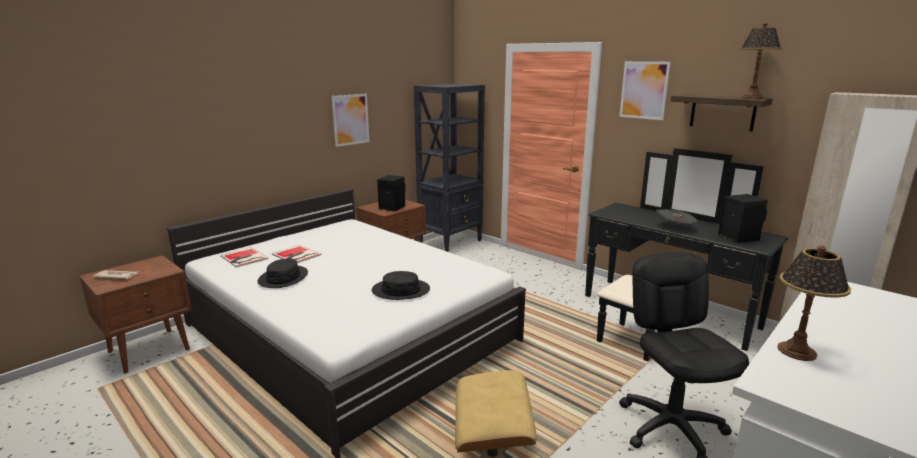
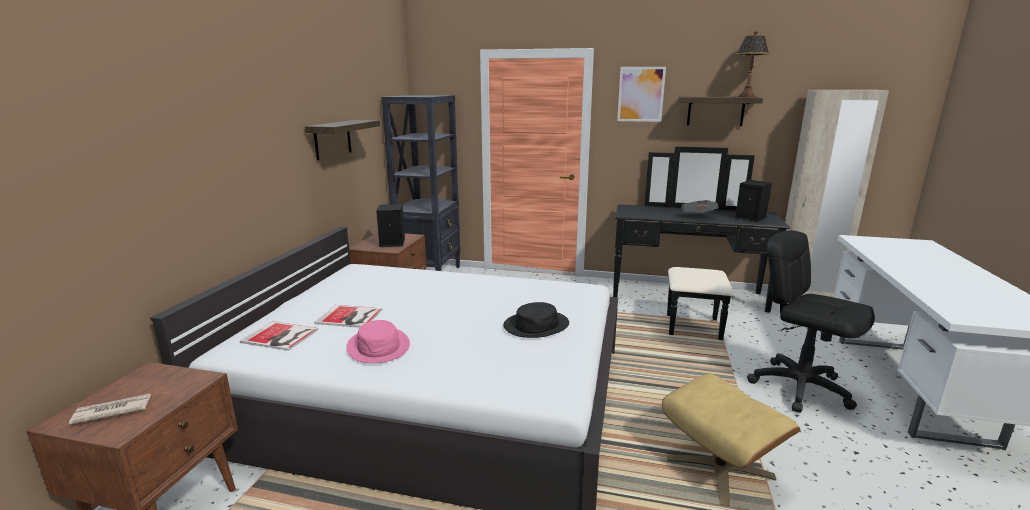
camera: 30 degrees left, 0 degrees up
black hat [257,259,308,288] -> pink hat [346,320,410,363]
picture [332,94,369,147] -> shelf [305,120,380,160]
table lamp [777,245,851,361] -> none

